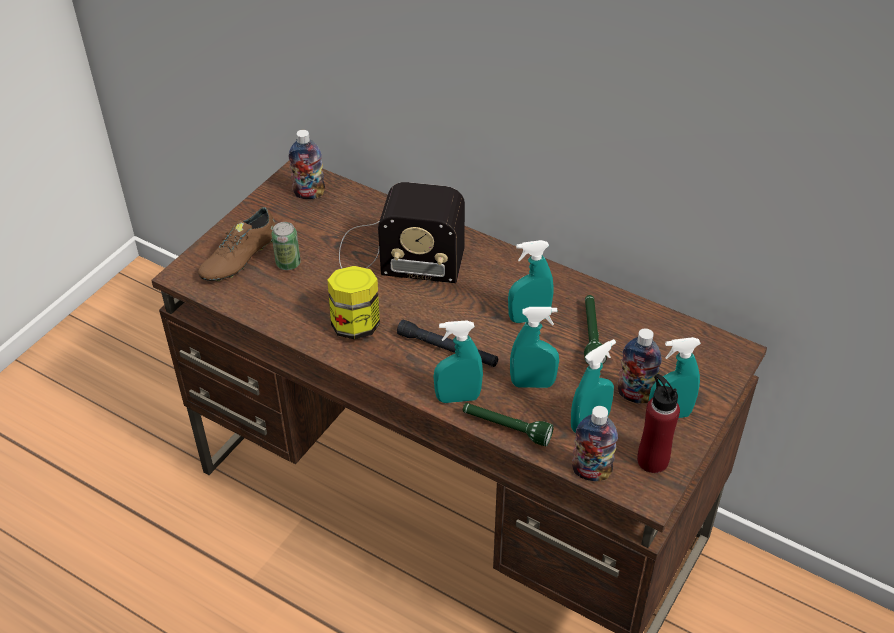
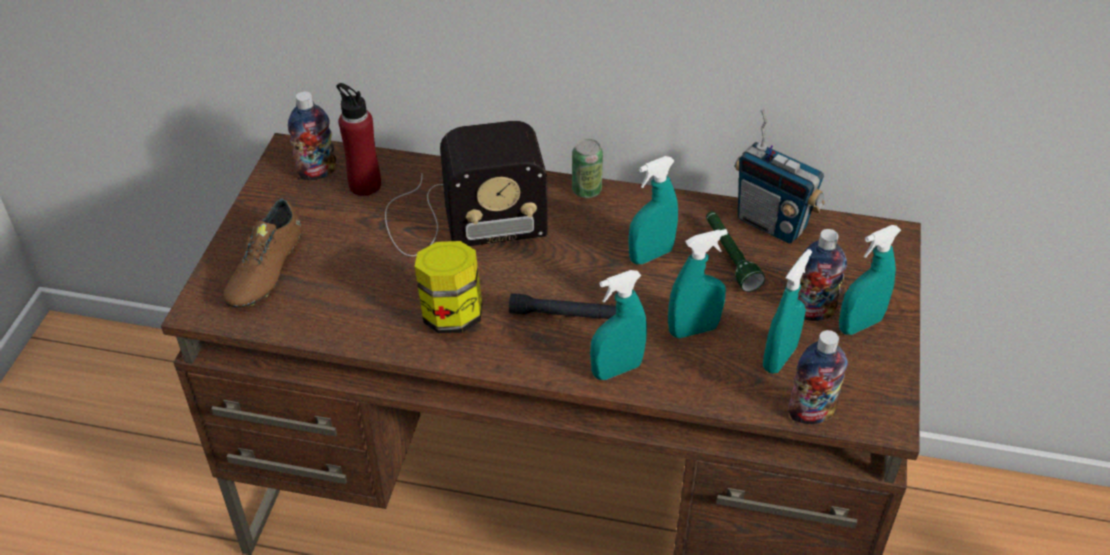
camera: 20 degrees left, 0 degrees up
can [272,222,301,270] -> can moved to [572,139,603,198]
green flashlight [463,403,554,447] -> none
red bottle [637,374,680,473] -> red bottle moved to [337,83,381,196]
none -> radio [735,109,825,244]

